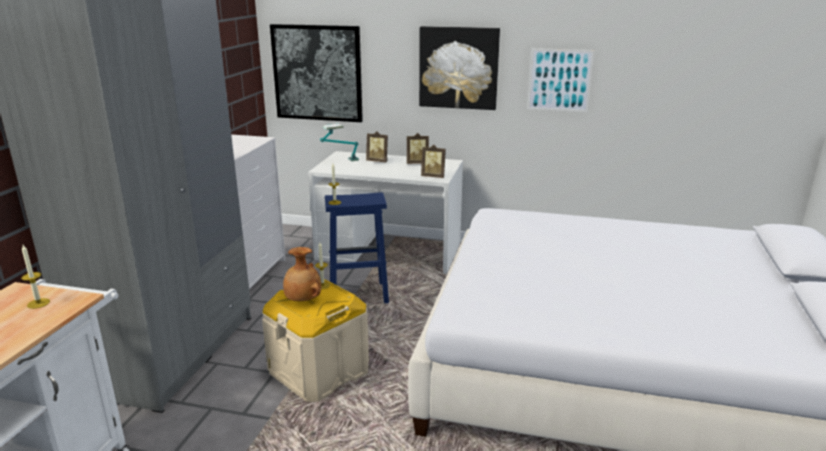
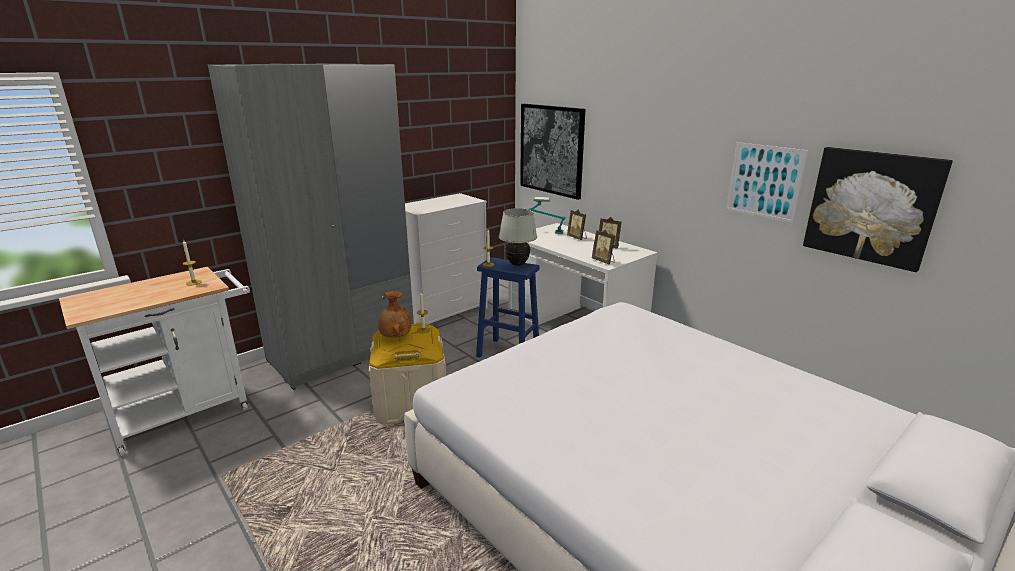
camera: 35 degrees right, 0 degrees up
picture [419,26,500,110] -> picture moved to [803,147,953,272]
none -> white table lamp [499,208,537,266]

